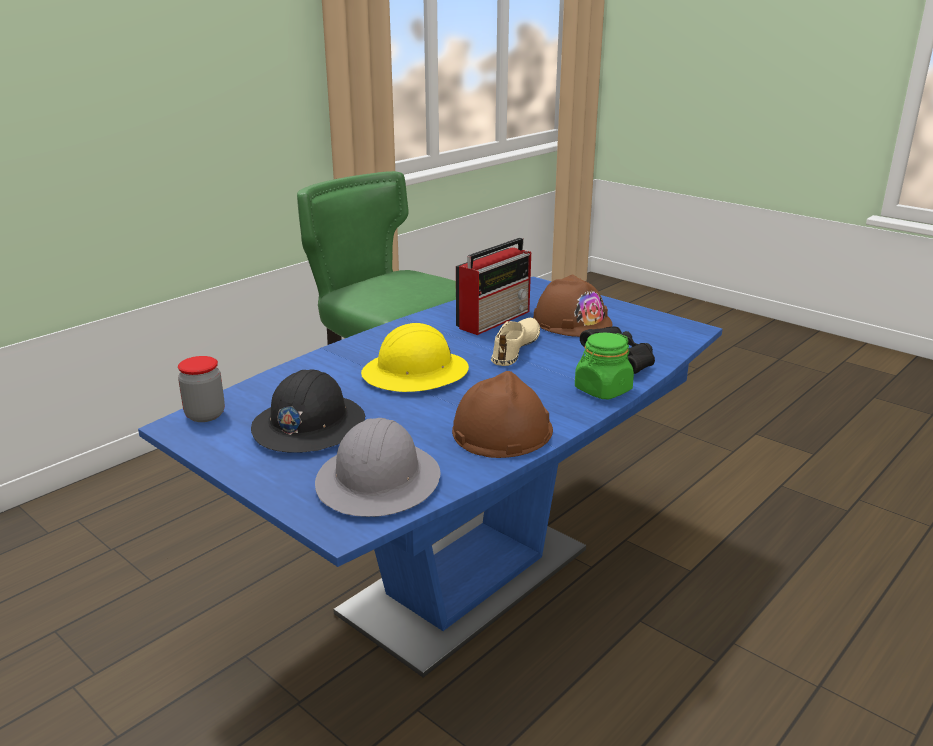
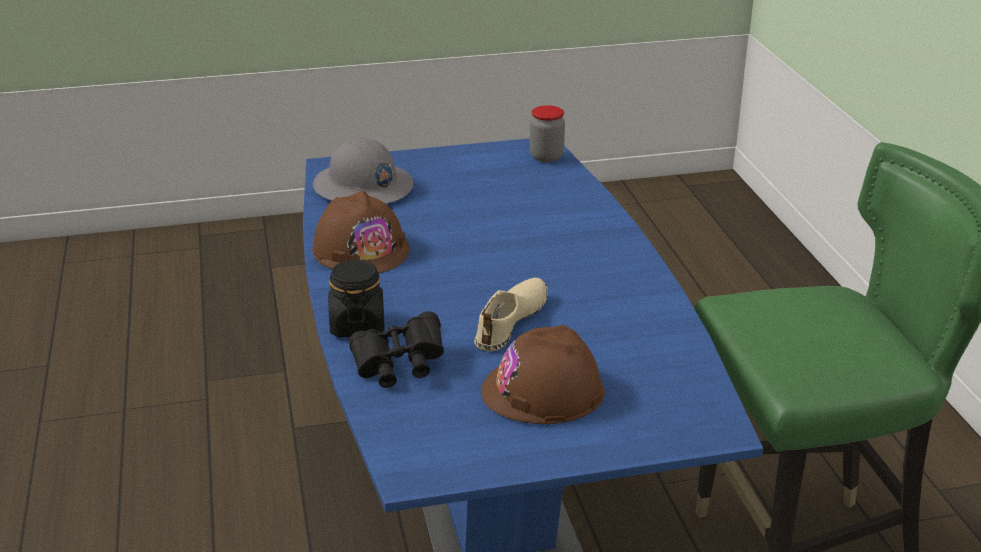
camera: 125 degrees right, 5 degrees up
black hard hat [251,369,365,453] -> none
yellow hard hat [361,323,469,392] -> none
radio [456,238,531,335] -> none
beige shoe [491,318,540,366] -> beige shoe turned 120 degrees counterclockwise [474,278,548,352]
green jar [575,332,634,399] -> black jar [328,260,385,337]

